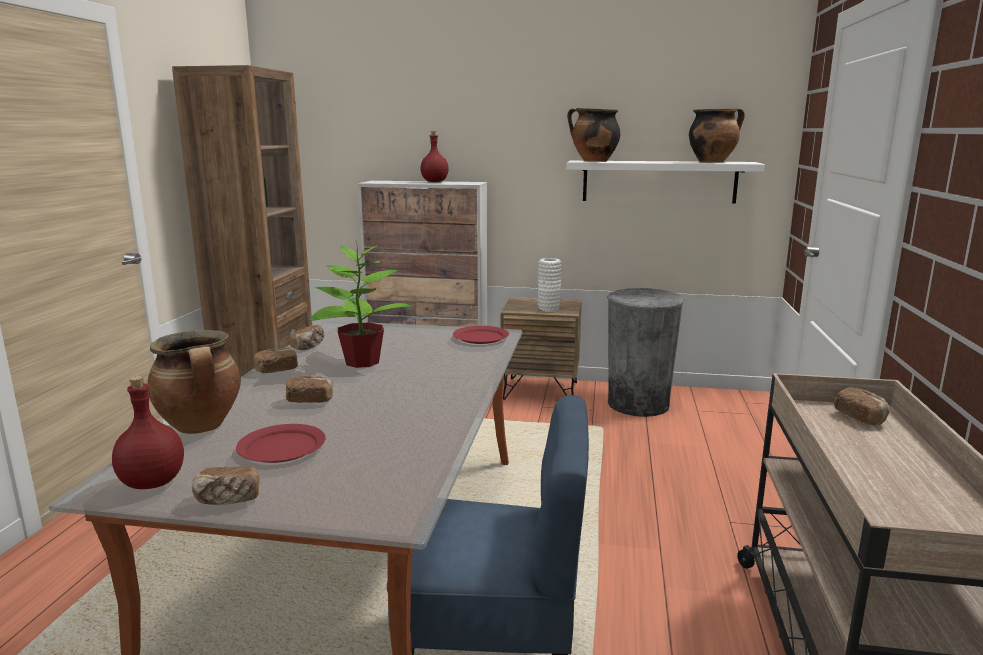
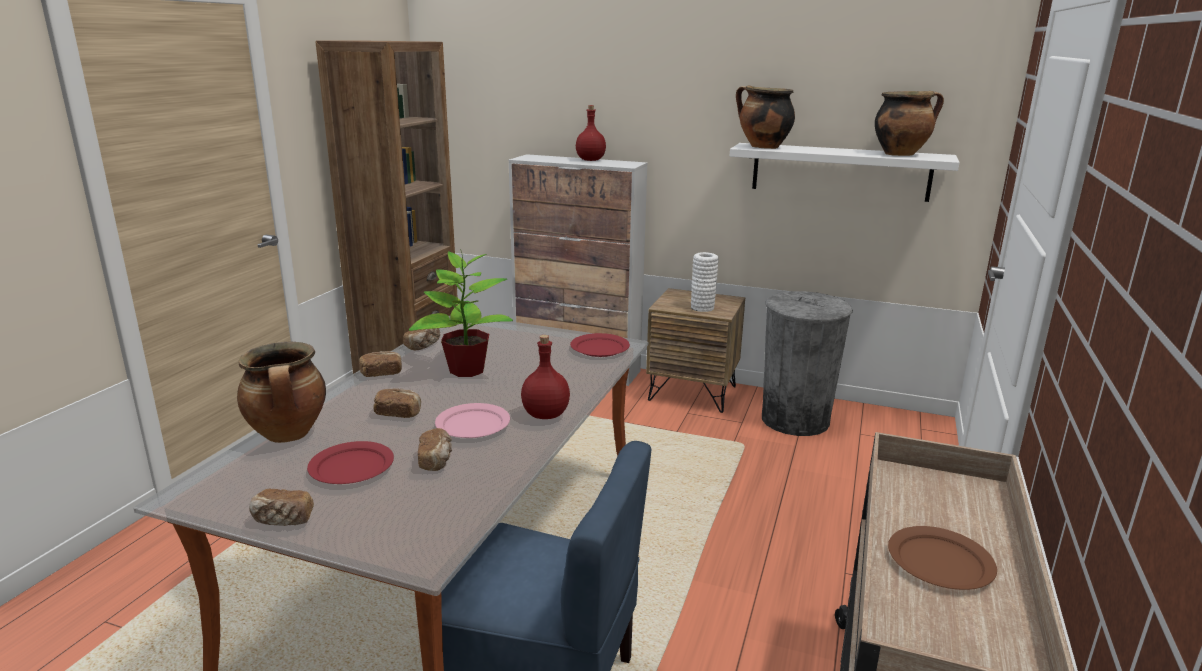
camera: 10 degrees right, 5 degrees up
red bottle [112,376,184,489] -> red bottle moved to [521,335,570,419]
bread [834,387,889,425] -> bread moved to [418,428,452,471]
none -> pink plate [435,403,510,438]
none -> brown plate [888,526,997,590]

